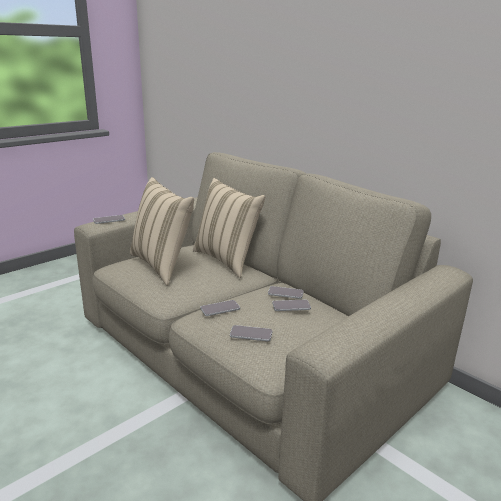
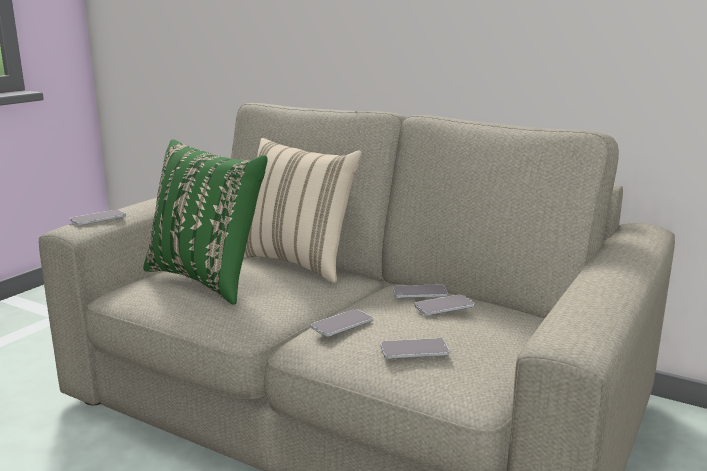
camera: 15 degrees left, 5 degrees down
beige pillow [130,177,194,286] -> green pillow [143,139,268,305]

